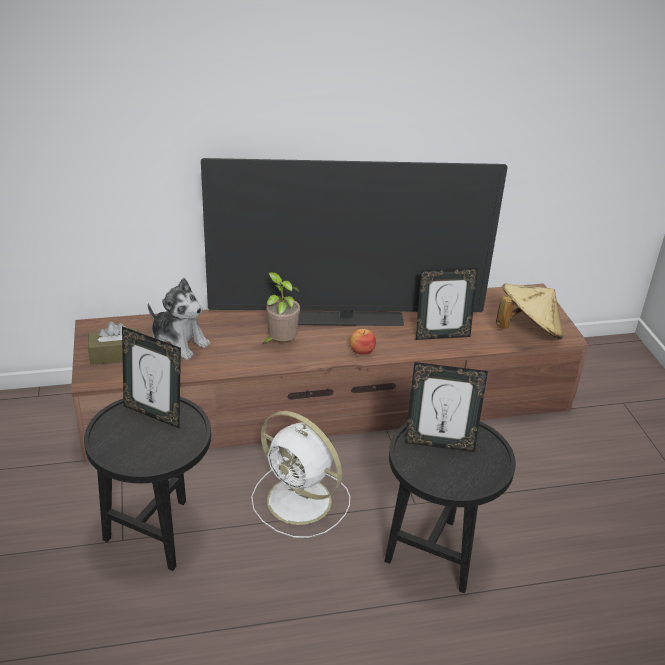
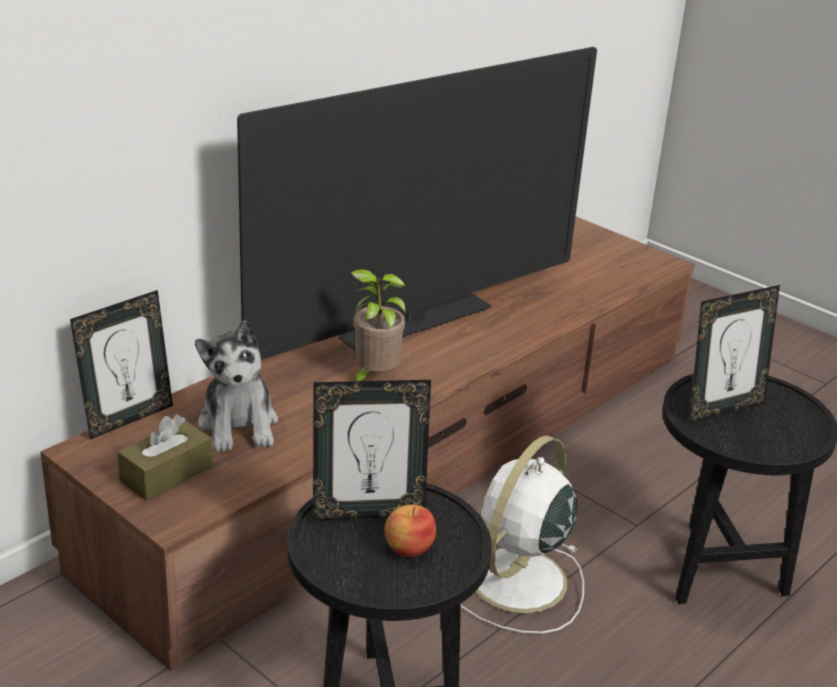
camera: 35 degrees left, 5 degrees down
plush toy [148,278,210,360] -> plush toy turned 75 degrees clockwise [195,320,278,452]
white fan [251,411,350,538] -> white fan turned 120 degrees clockwise [461,435,584,634]
apple [349,329,376,355] -> apple moved to [385,504,436,557]
picture frame [416,268,478,340] -> picture frame moved to [70,290,173,439]
beige hat [496,284,564,339] -> none

